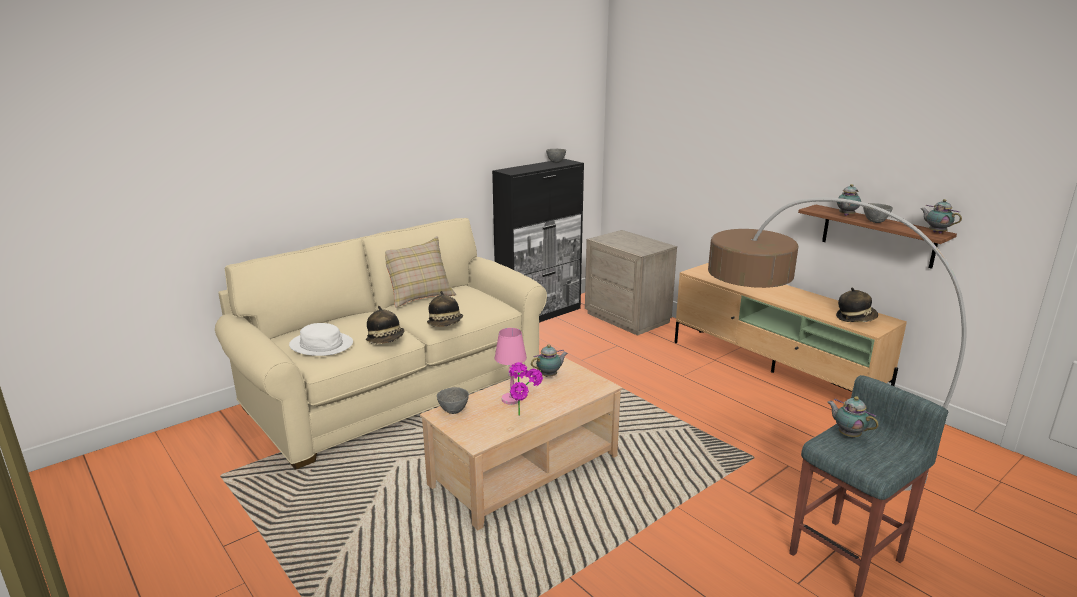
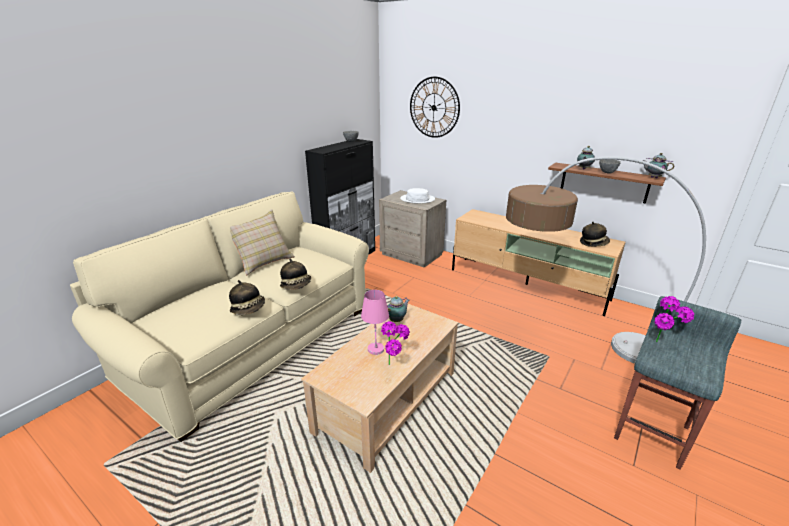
camera: 15 degrees left, 5 degrees up
white hat [289,323,353,356] -> white hat moved to [400,188,435,203]
grey bowl [437,387,469,414] -> none
teapot [828,396,879,437] -> potted plant [654,296,694,342]
none -> wall clock [410,77,460,138]

